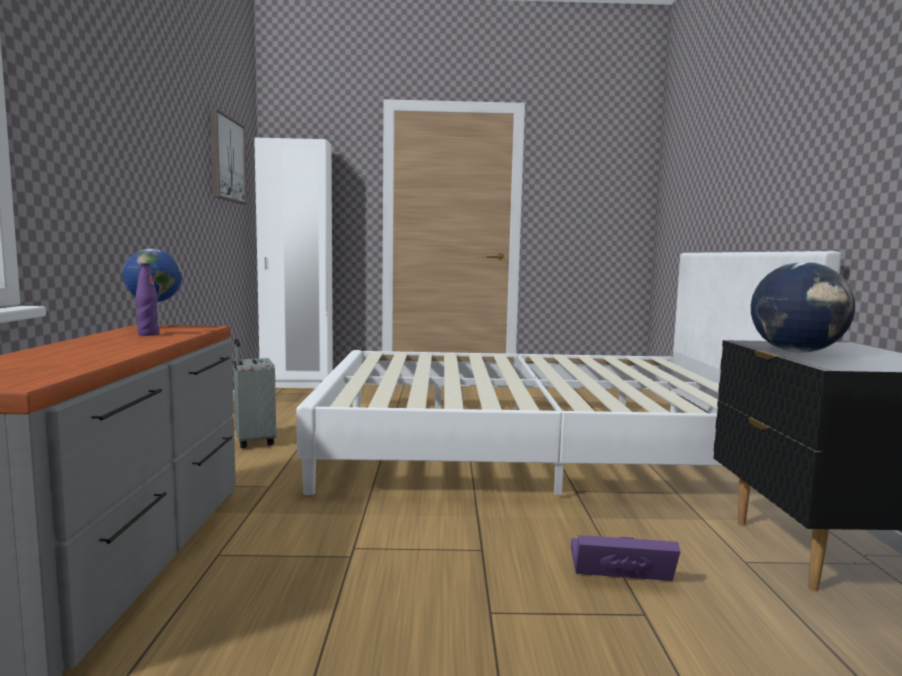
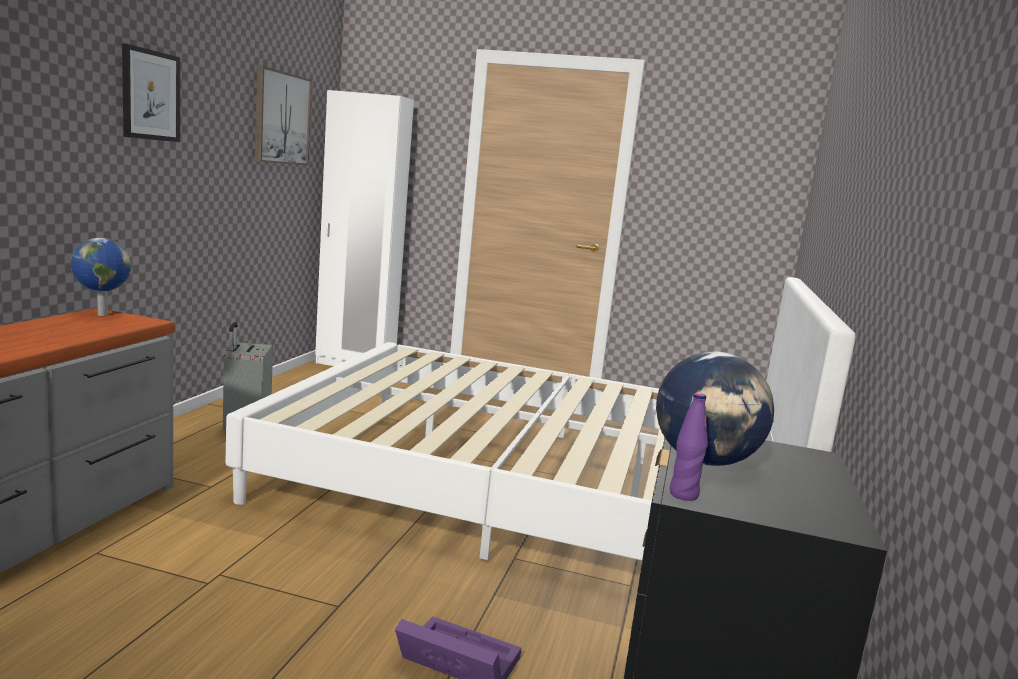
camera: 15 degrees right, 5 degrees up
purple bottle [136,263,159,336] -> purple bottle moved to [670,393,708,501]
none -> picture [122,43,180,142]

